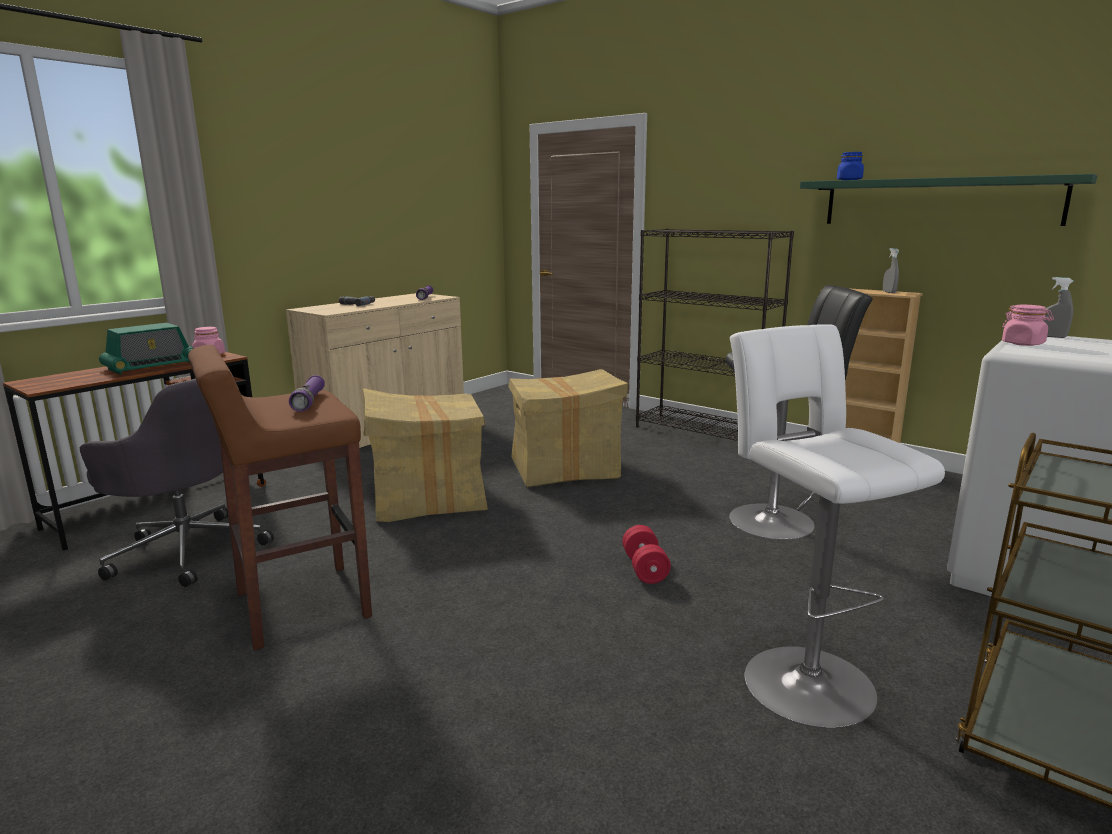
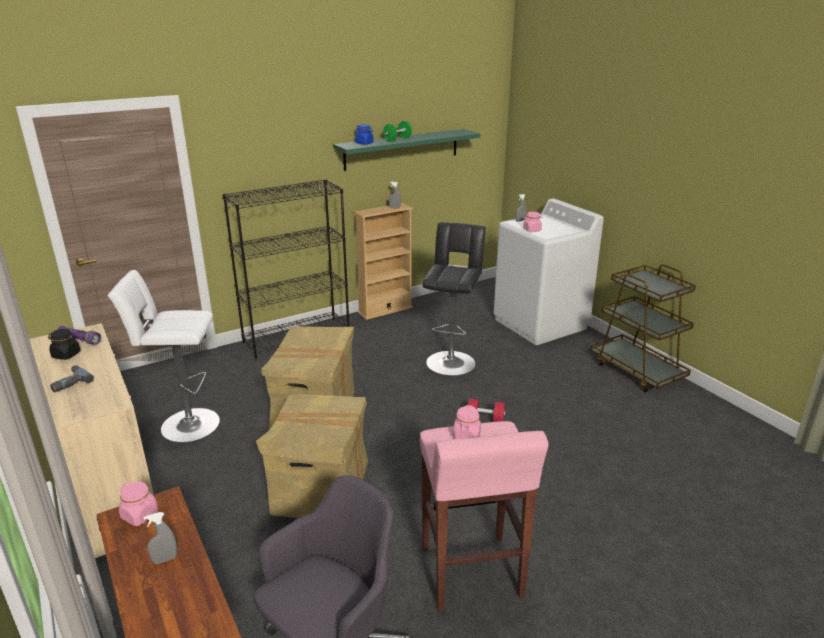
camera: 70 degrees left, 10 degrees up
radio [99,323,193,375] -> grey spray bottle [144,512,178,564]
brown stool [188,345,372,650] -> pink stool [420,421,549,610]
purple flashlight [289,375,325,412] -> pink jar [453,405,481,439]
white stool [730,325,945,729] -> white stool moved to [108,270,220,443]
none -> black jar [48,329,81,360]
none -> green dumbbell [383,121,412,142]

